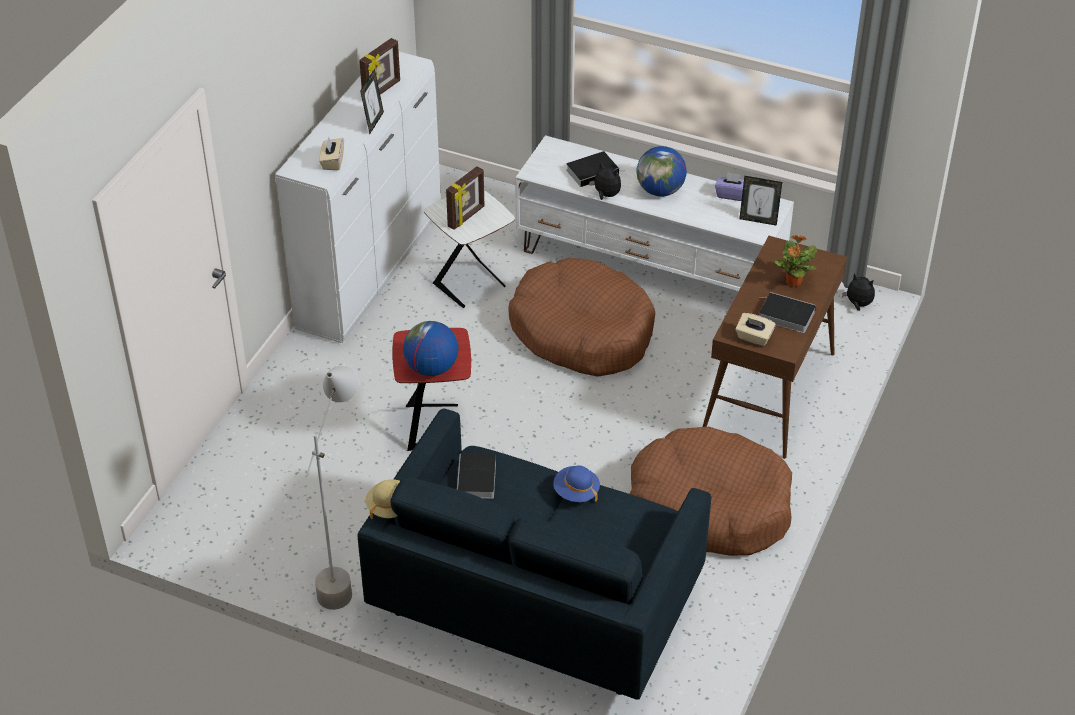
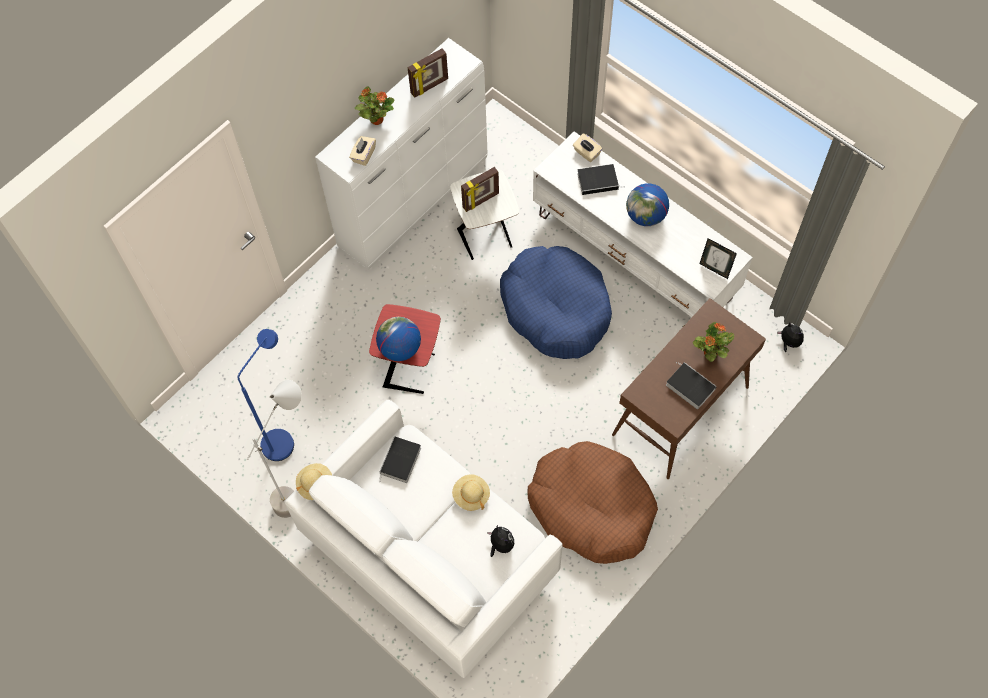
camera: 20 degrees right, 20 degrees up
blue sofa [358,408,711,700] -> white sofa [284,400,562,678]
picture frame [360,69,384,134] -> none
brown dog bed [508,258,655,377] -> blue dog bed [500,246,612,359]
blue hat [553,466,600,502] -> beige hat [452,474,490,511]
plush toy [589,161,621,200] -> plush toy moved to [487,525,514,557]
purple tissue box [715,172,744,201] -> none
beige tissue box [735,313,776,346] -> beige tissue box moved to [573,133,602,162]
none -> blue floor lamp [237,329,294,461]
none -> potted plant [355,86,394,125]

